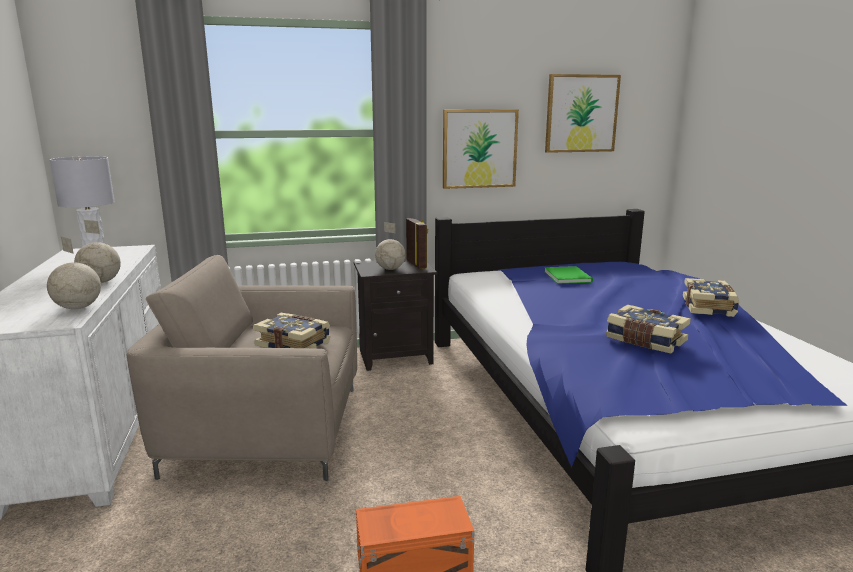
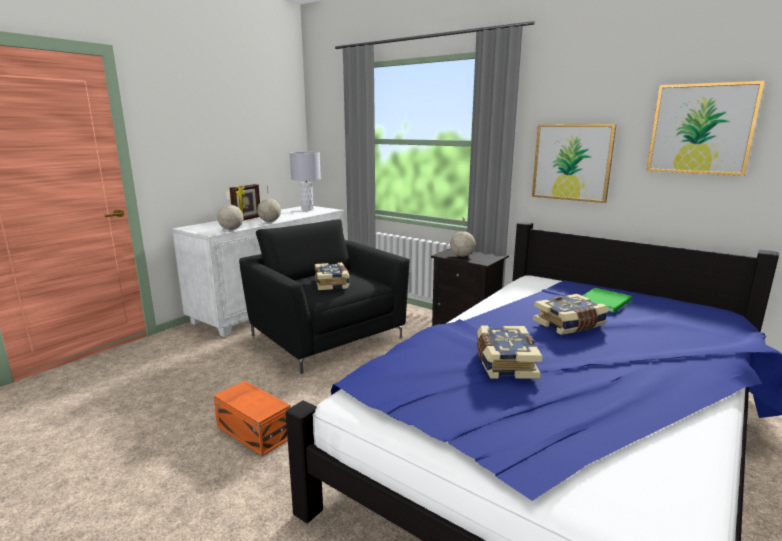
camera: 50 degrees right, 0 degrees up
beige armchair [127,255,357,481] -> black armchair [239,219,410,374]
picture frame [406,218,428,269] -> picture frame moved to [230,184,260,221]
book [683,278,739,317] -> book moved to [533,294,608,335]

